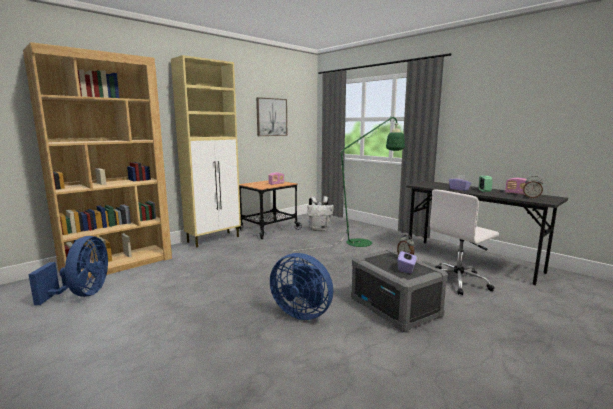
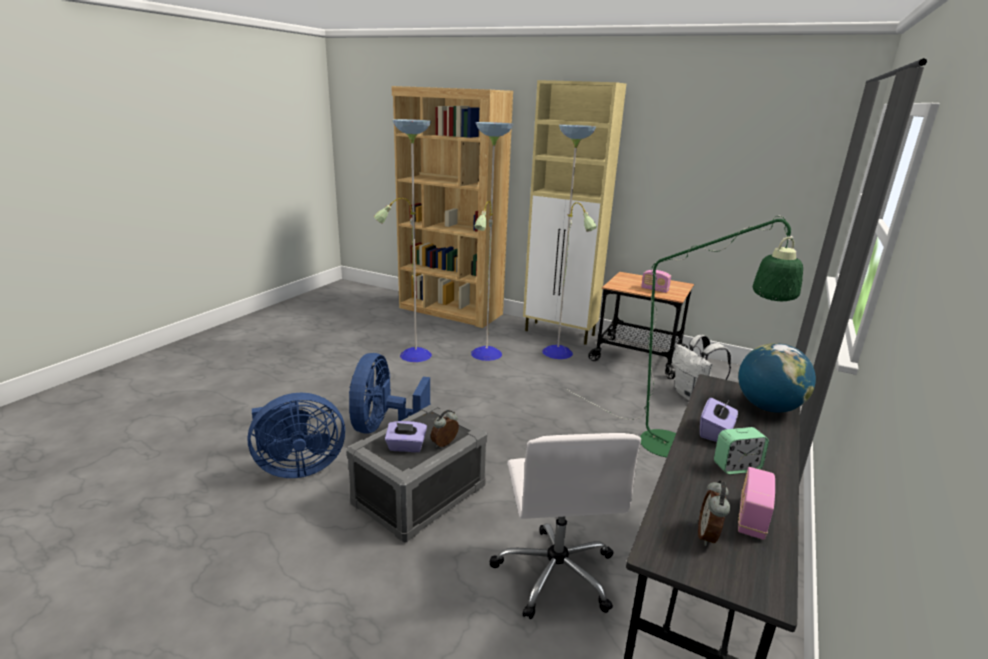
camera: 70 degrees right, 10 degrees up
blue fan [28,236,108,305] -> blue fan moved to [247,393,345,478]
picture [256,97,287,136] -> none
white office chair [430,190,499,295] -> white office chair turned 135 degrees counterclockwise [489,433,641,619]
none -> floor lamp [374,119,597,362]
none -> globe [738,343,816,413]

